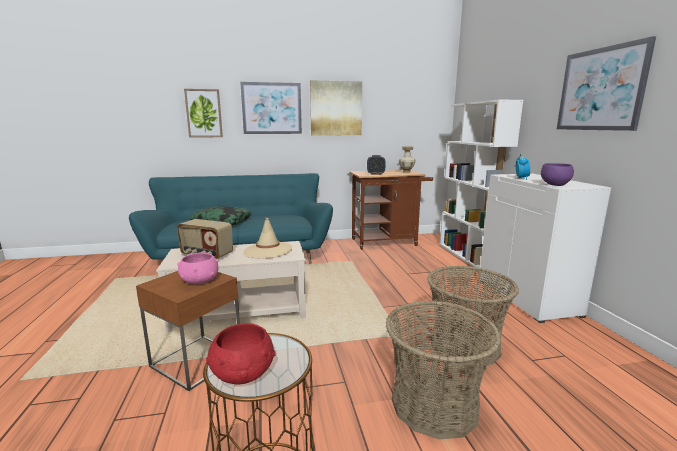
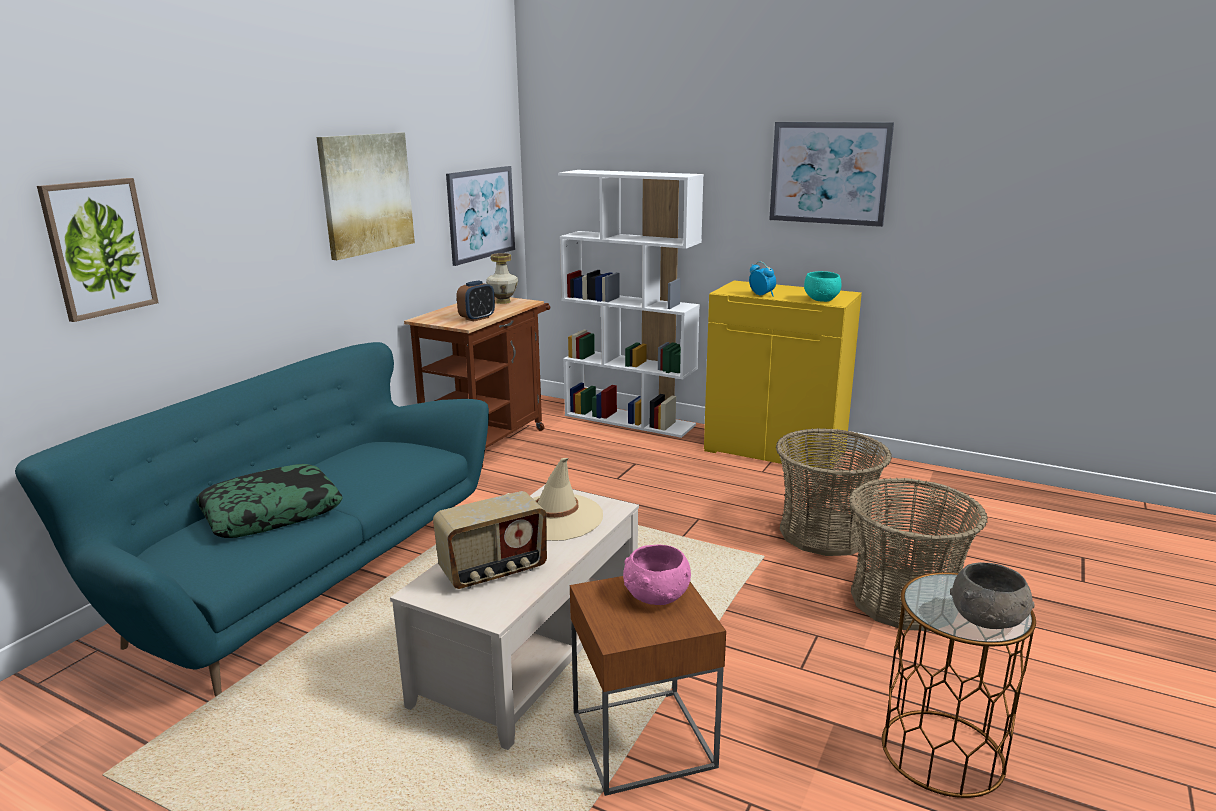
camera: 50 degrees left, 5 degrees up
red bowl [206,323,276,384] -> grey bowl [950,562,1035,629]
picture [240,82,302,134] -> picture moved to [446,166,515,266]
white cabinet [480,173,611,323] -> yellow cabinet [704,281,862,468]
purple bowl [541,163,574,186] -> turquoise bowl [804,271,841,302]

